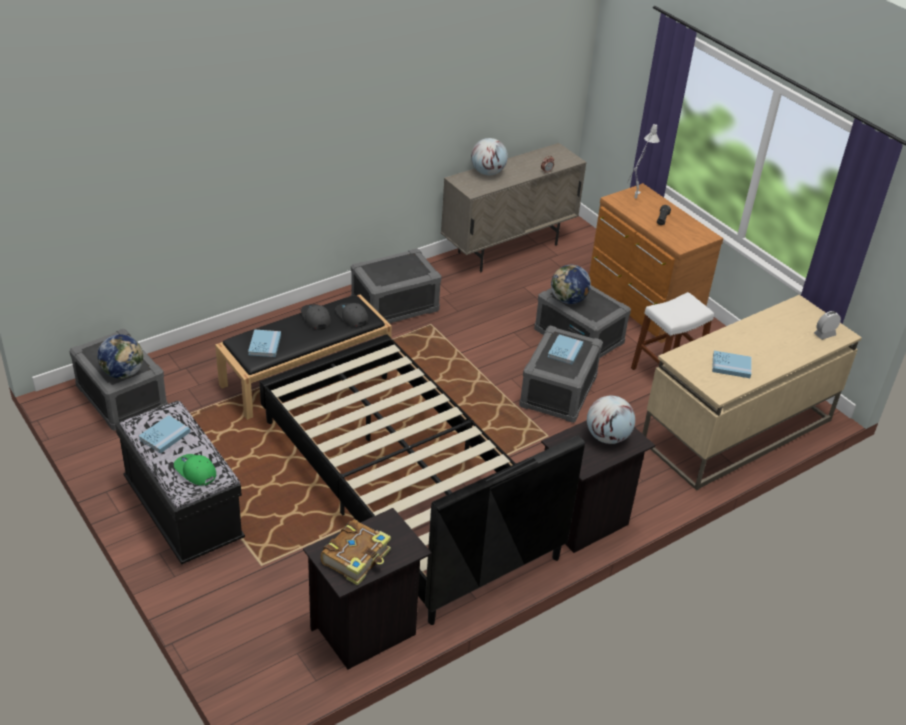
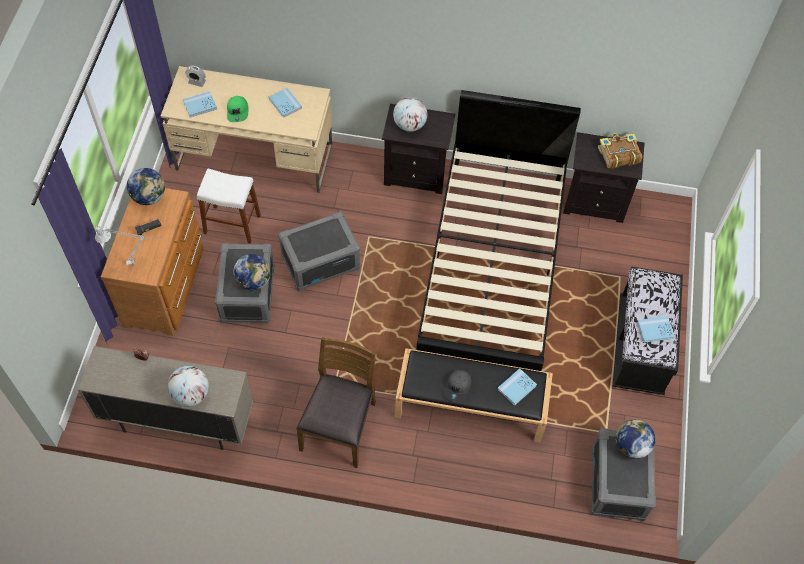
camera: 135 degrees left, 20 degrees up
green cap [174,454,216,486] -> green cap moved to [227,96,248,122]
grey cap [335,303,368,327] -> none
grey storage box [351,248,441,323] -> brown chair [296,337,376,468]
blue book [548,334,583,365] -> blue book moved to [183,91,217,117]
none -> globe [127,168,165,205]

